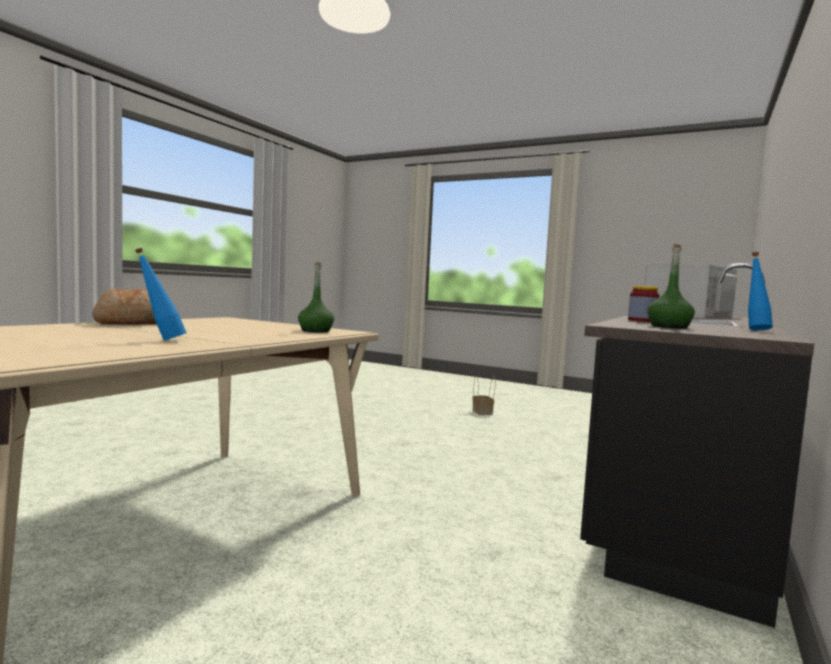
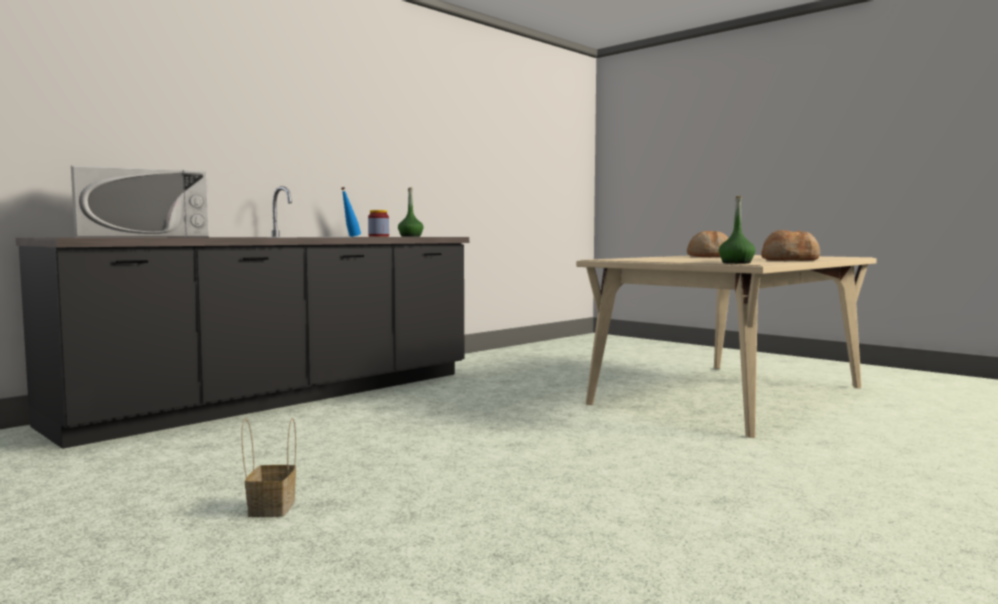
camera: 165 degrees left, 0 degrees up
blue bottle [135,248,186,341] -> bread [687,231,728,257]
green bottle [298,262,334,332] -> green bottle moved to [719,196,756,264]

